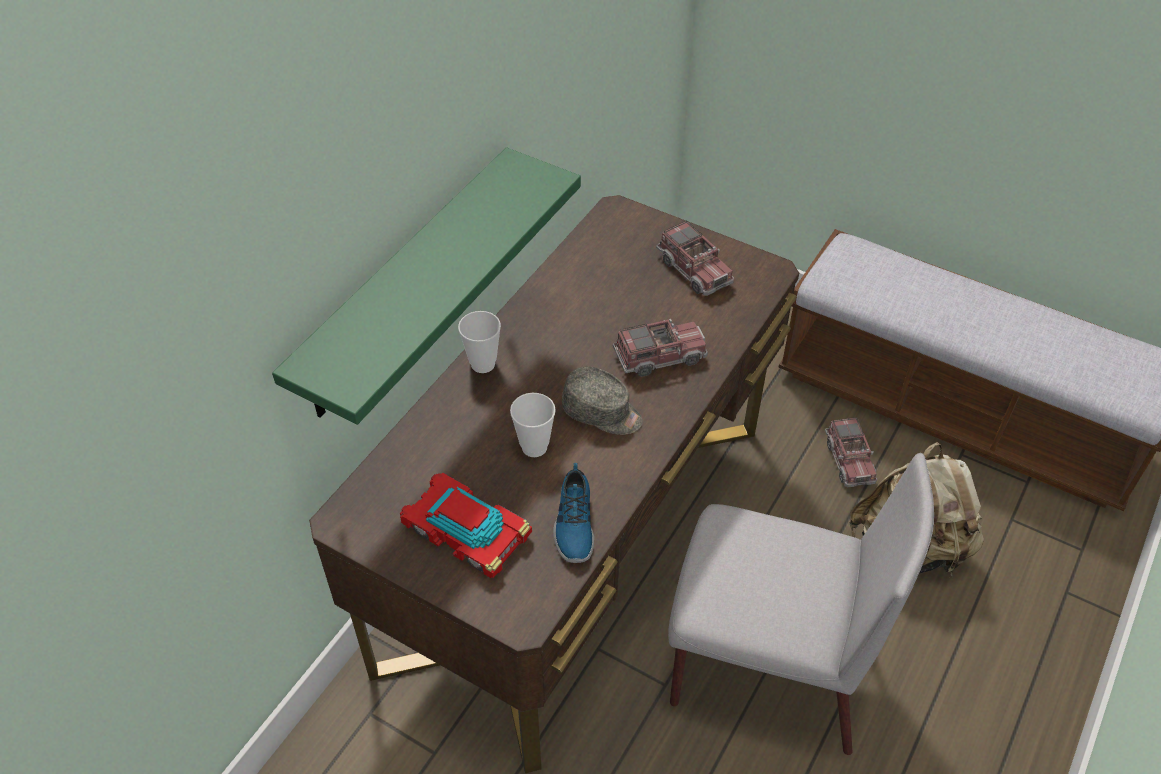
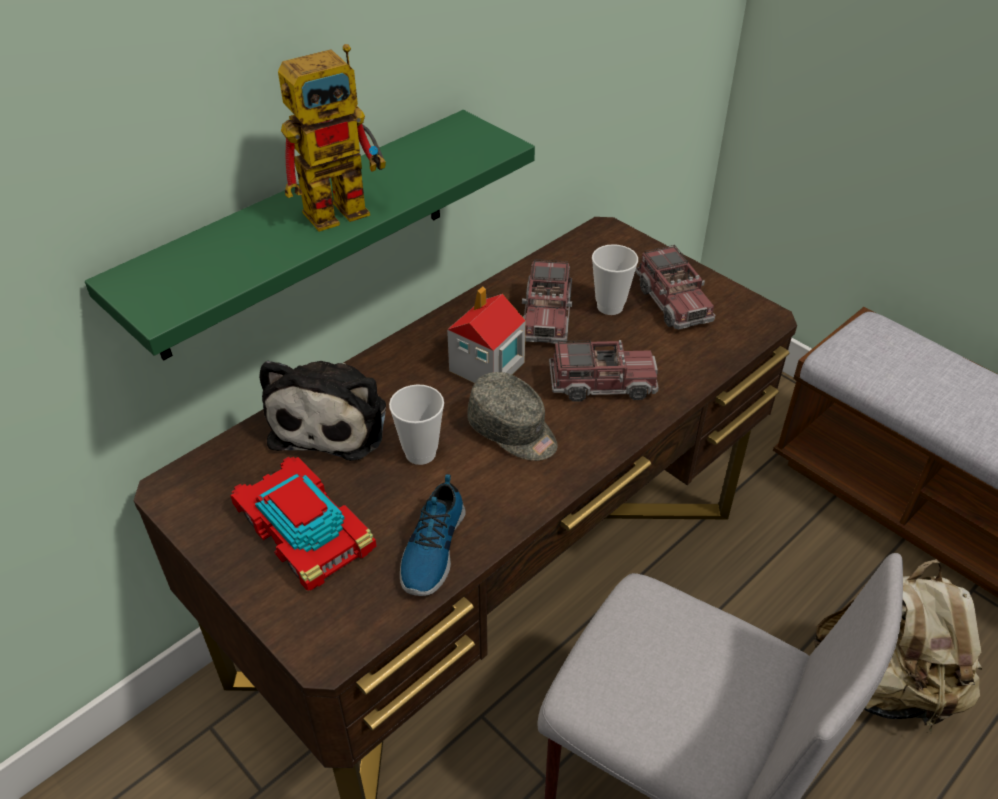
camera: 15 degrees right, 5 degrees down
cup [458,311,501,373] -> cup moved to [592,244,638,315]
toy truck [825,417,877,487] -> toy truck moved to [522,259,572,344]
none -> plush toy [259,360,386,461]
none -> toy robot [278,44,386,232]
none -> toy house [447,287,526,383]

